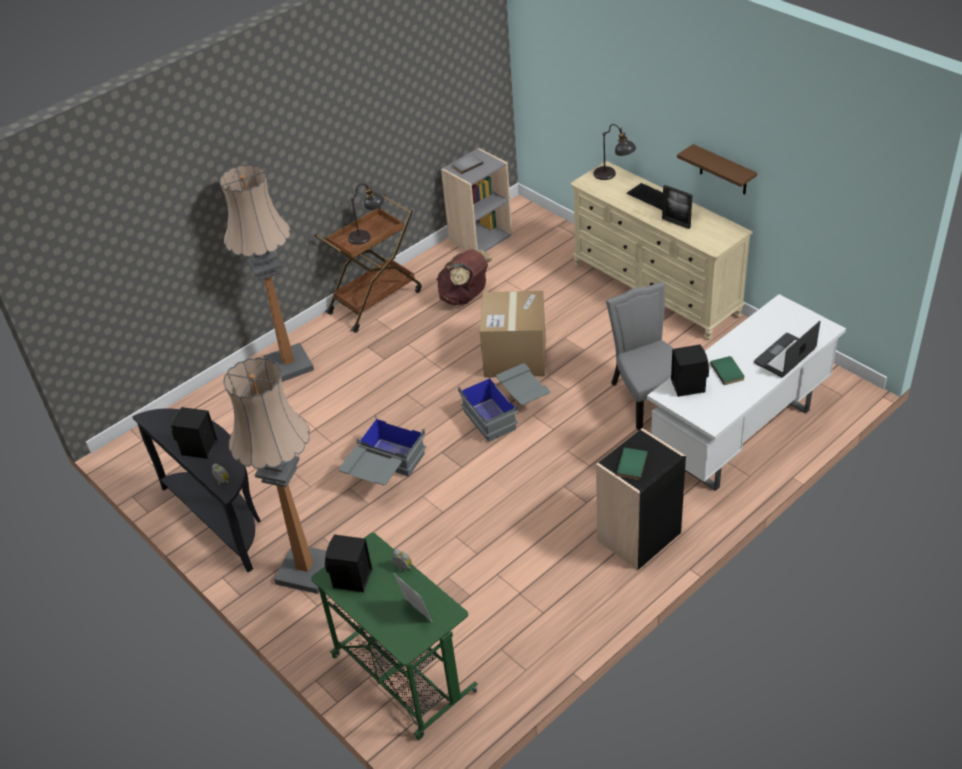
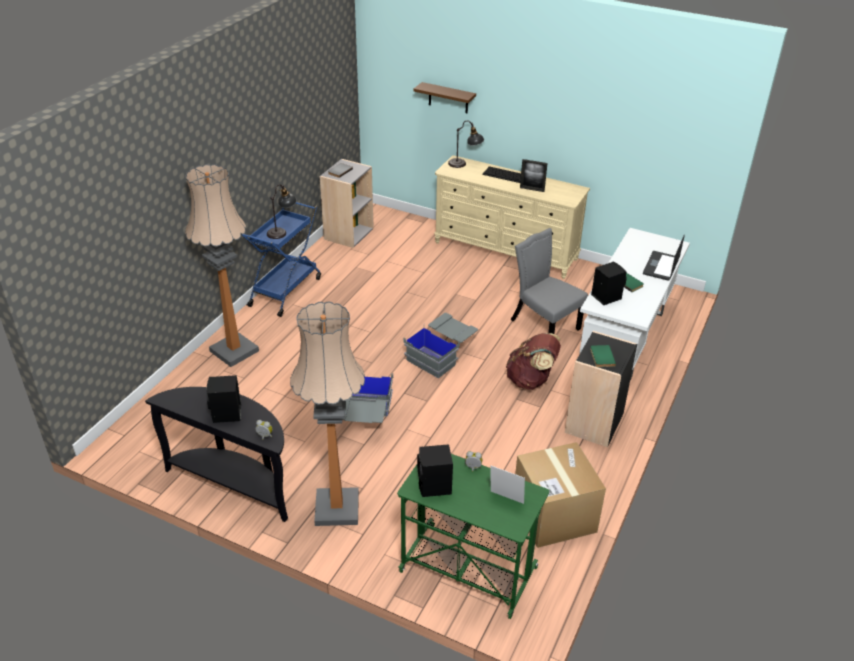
camera: 25 degrees left, 5 degrees down
brown cart [314,194,422,333] -> blue cart [241,202,321,317]
brown backpack [436,249,493,306] -> brown backpack moved to [506,333,561,390]
cardboard box [480,291,545,378] -> cardboard box moved to [515,442,606,548]
brown shelf [677,144,757,194] -> brown shelf moved to [413,82,476,113]

